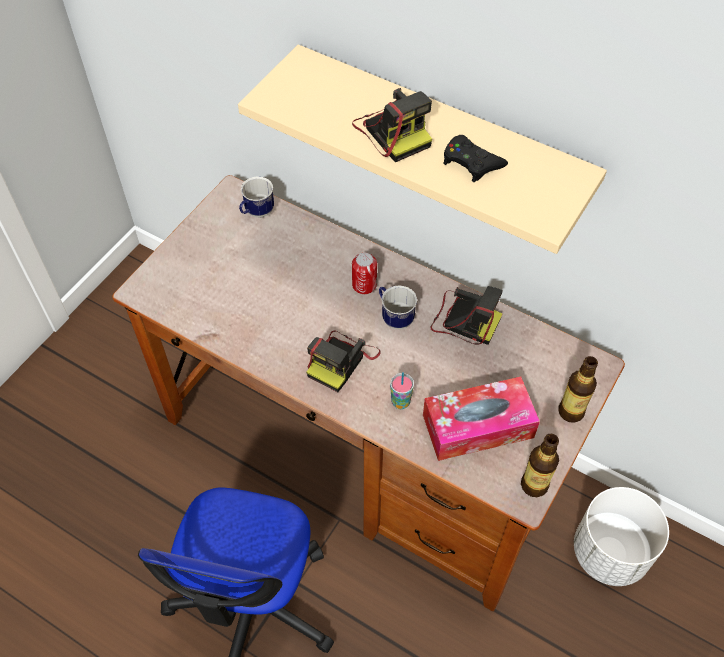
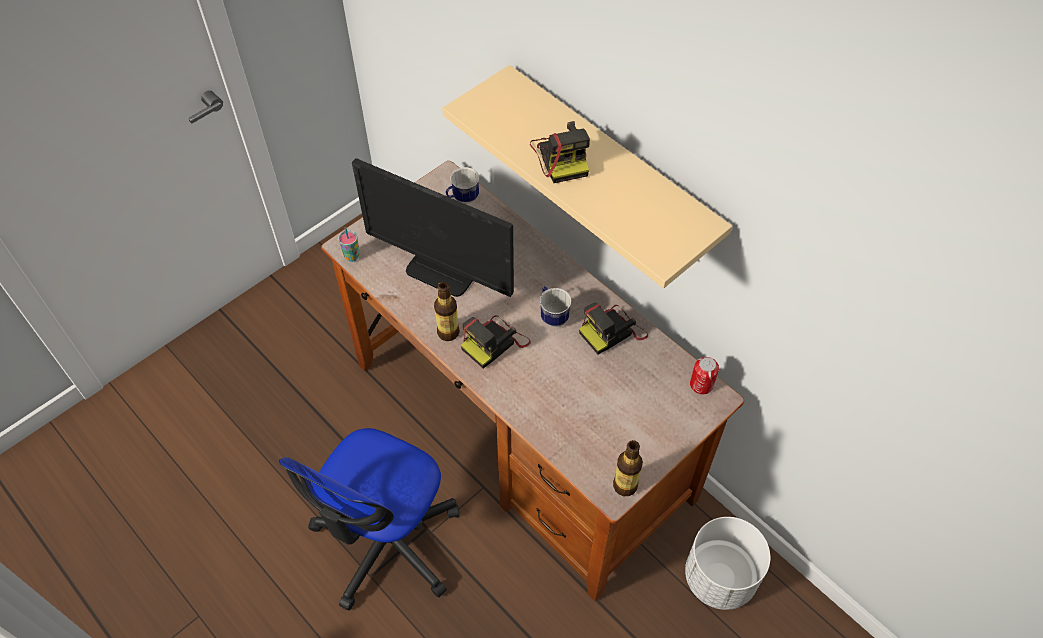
camera: 15 degrees right, 0 degrees up
can [352,253,377,294] -> can moved to [690,357,719,394]
cup [390,372,414,409] -> cup moved to [338,227,360,262]
tissue box [423,377,540,461] -> none
camera [430,286,503,345] -> camera turned 105 degrees clockwise [579,302,648,355]
black game controller [443,135,508,182] -> none
bottle [558,356,598,423] -> bottle moved to [434,282,460,341]
none -> monitor [352,158,514,297]

